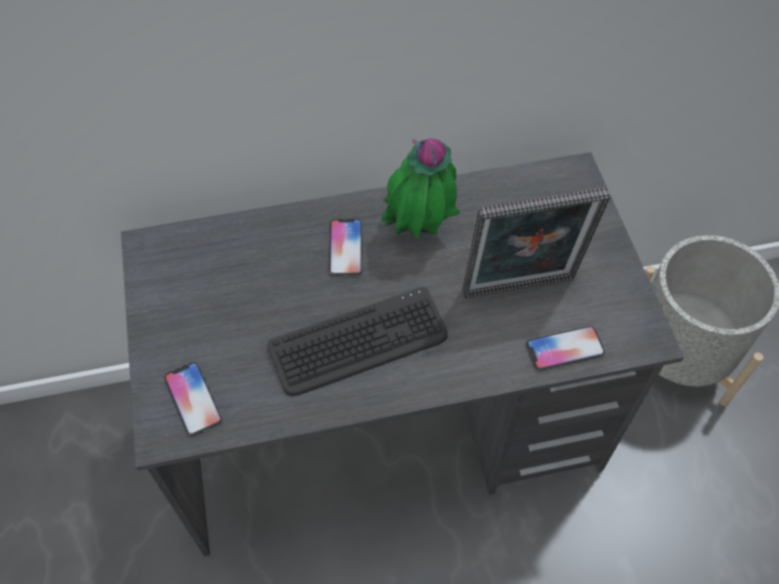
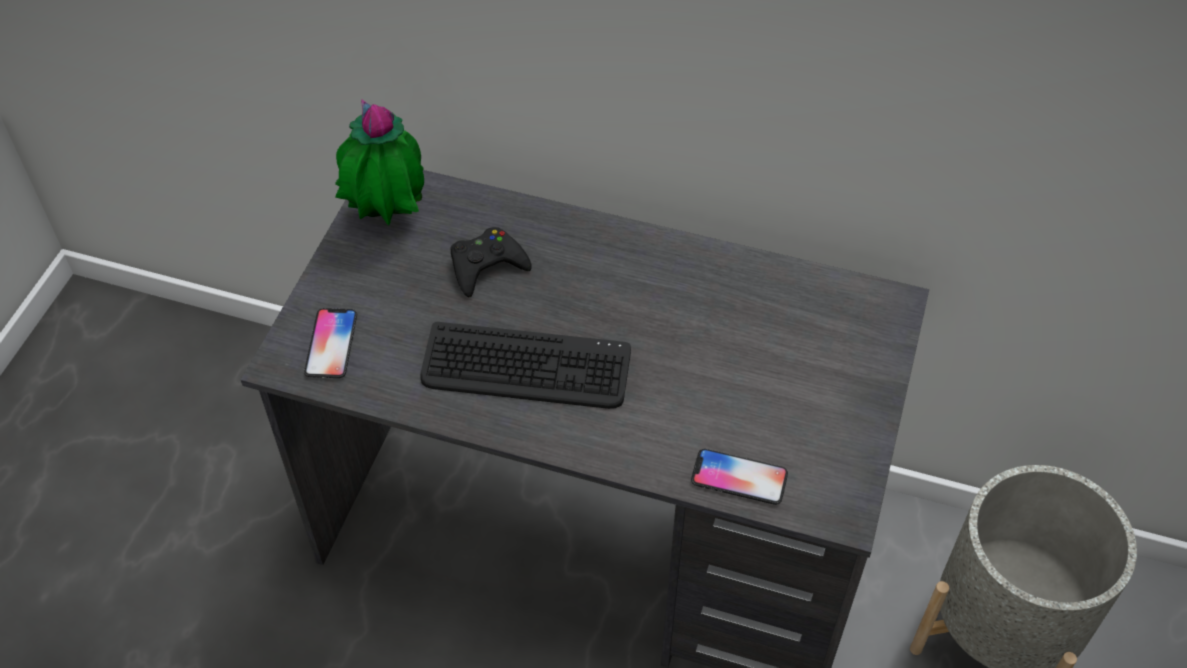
camera: 30 degrees right, 5 degrees down
phone [329,219,363,276] -> none
potted plant [381,138,460,240] -> potted plant moved to [335,100,424,226]
picture frame [462,187,611,298] -> none
none -> black game controller [450,227,531,297]

